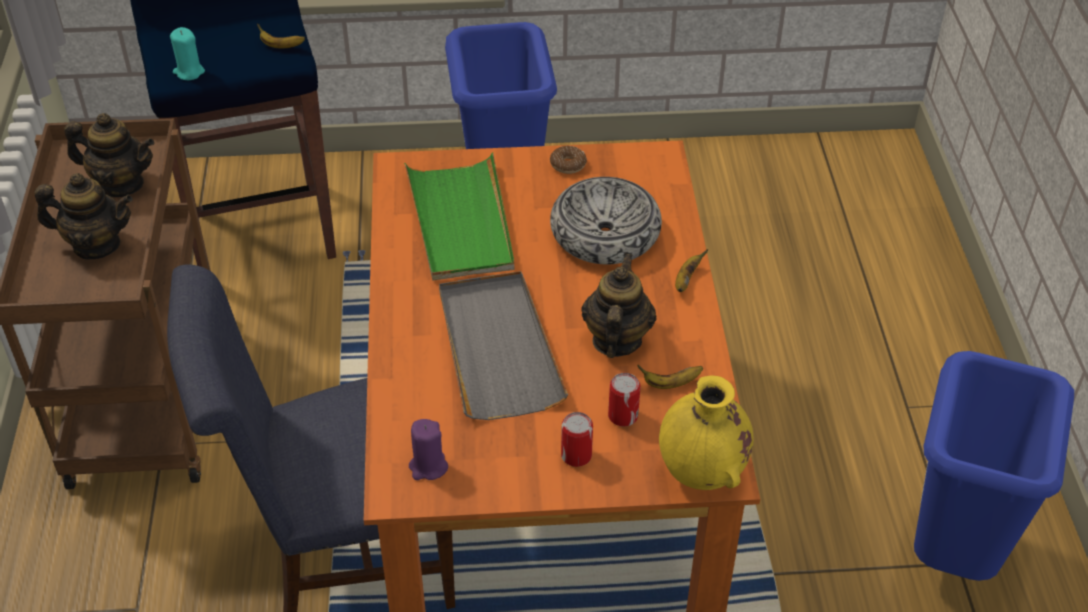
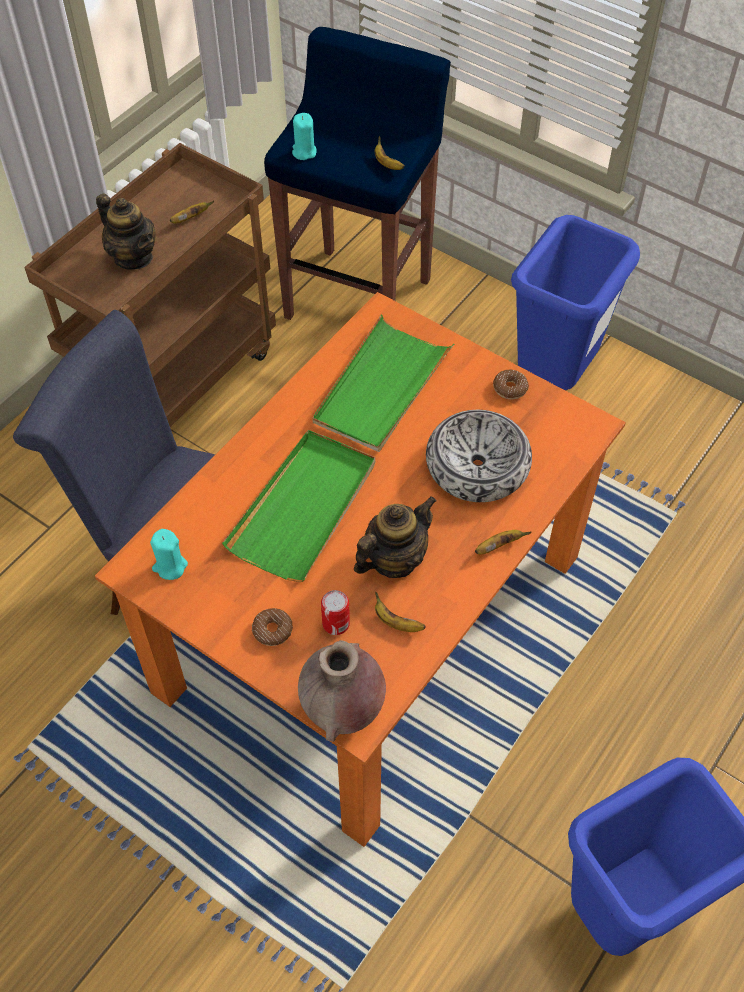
camera: 40 degrees right, 10 degrees up
teapot [64,113,154,197] -> banana [170,201,214,224]
purple candle [409,419,448,480] -> turquoise candle [150,529,188,580]
grey tray [439,271,568,420] -> green tray [222,430,375,582]
can [561,412,593,467] -> donut [252,608,293,646]
yellow vase [659,375,754,490] -> brown vase [298,640,386,741]

